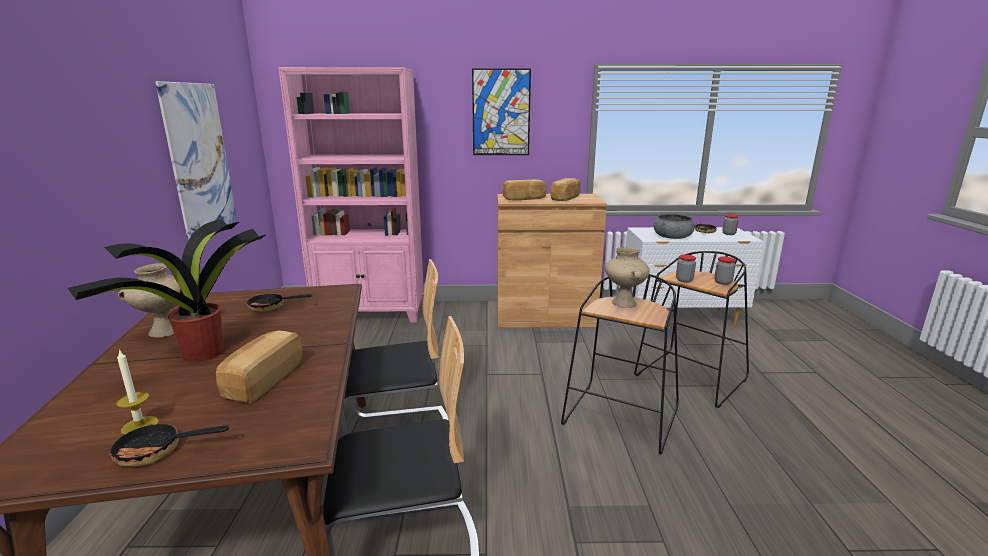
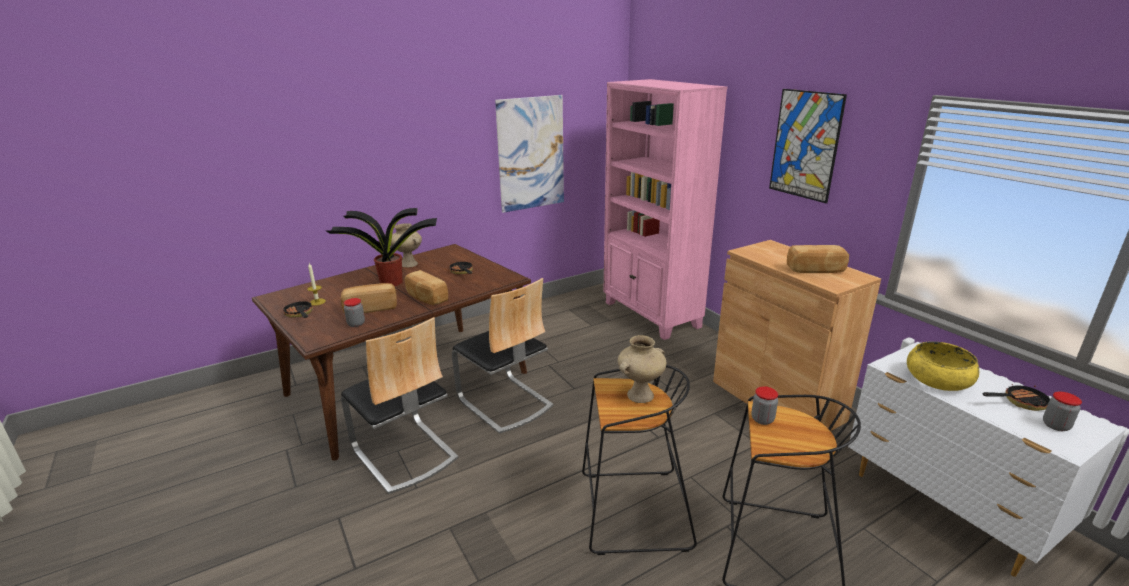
camera: 60 degrees right, 5 degrees up
bread [502,179,547,200] -> bread moved to [405,270,448,305]
grey bowl [653,214,695,239] -> yellow bowl [907,341,979,391]
jar [715,257,736,285] -> jar moved to [344,298,365,327]

